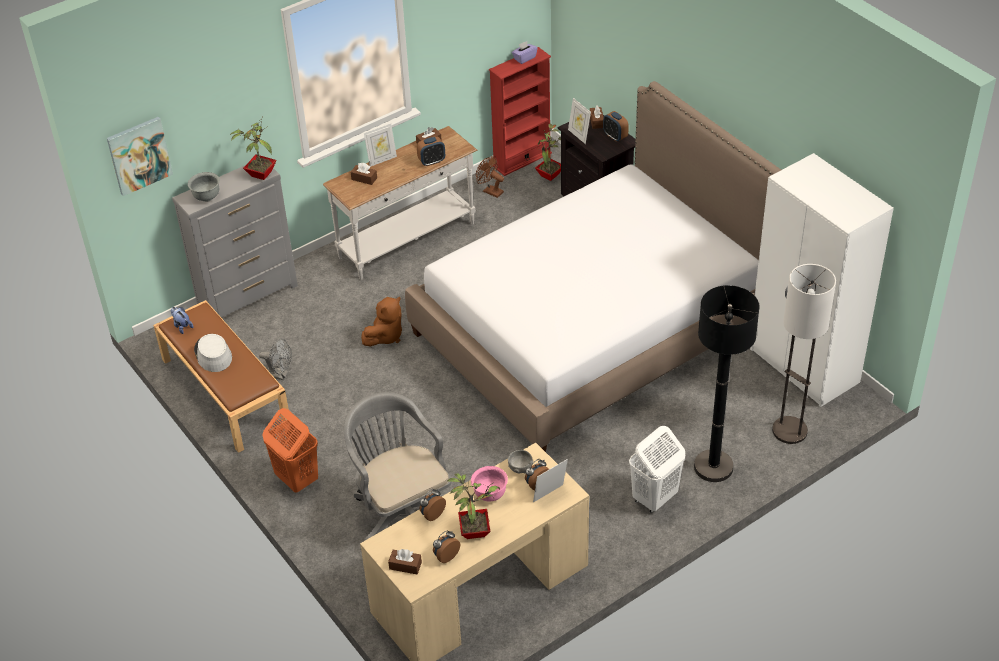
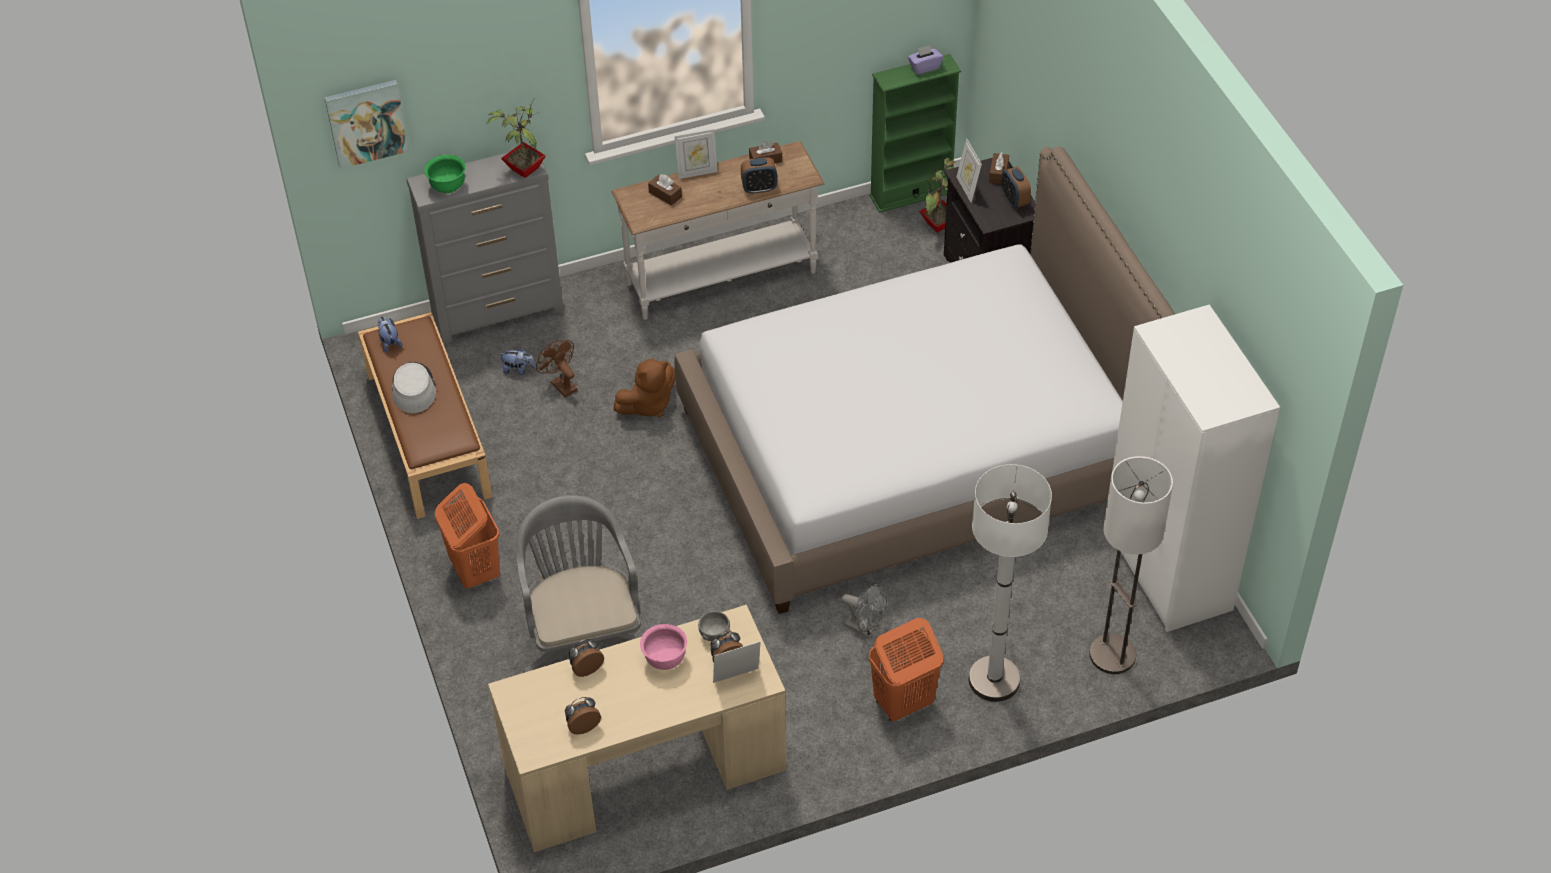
camera: 15 degrees right, 5 degrees up
grey bowl [188,172,220,202] -> green bowl [424,155,466,194]
grey fan [259,338,292,380] -> grey fan moved to [842,584,887,637]
brown tissue box [388,549,422,574] -> none
potted plant [447,473,500,539] -> none
brown fan [476,156,504,198] -> brown fan moved to [536,340,577,397]
red bookcase [489,47,552,176] -> green bookcase [869,54,961,213]
white laundry basket [629,426,685,513] -> orange laundry basket [869,618,943,722]
black floor lamp [694,285,760,482] -> white floor lamp [969,464,1052,702]
none -> plush toy [499,348,536,375]

